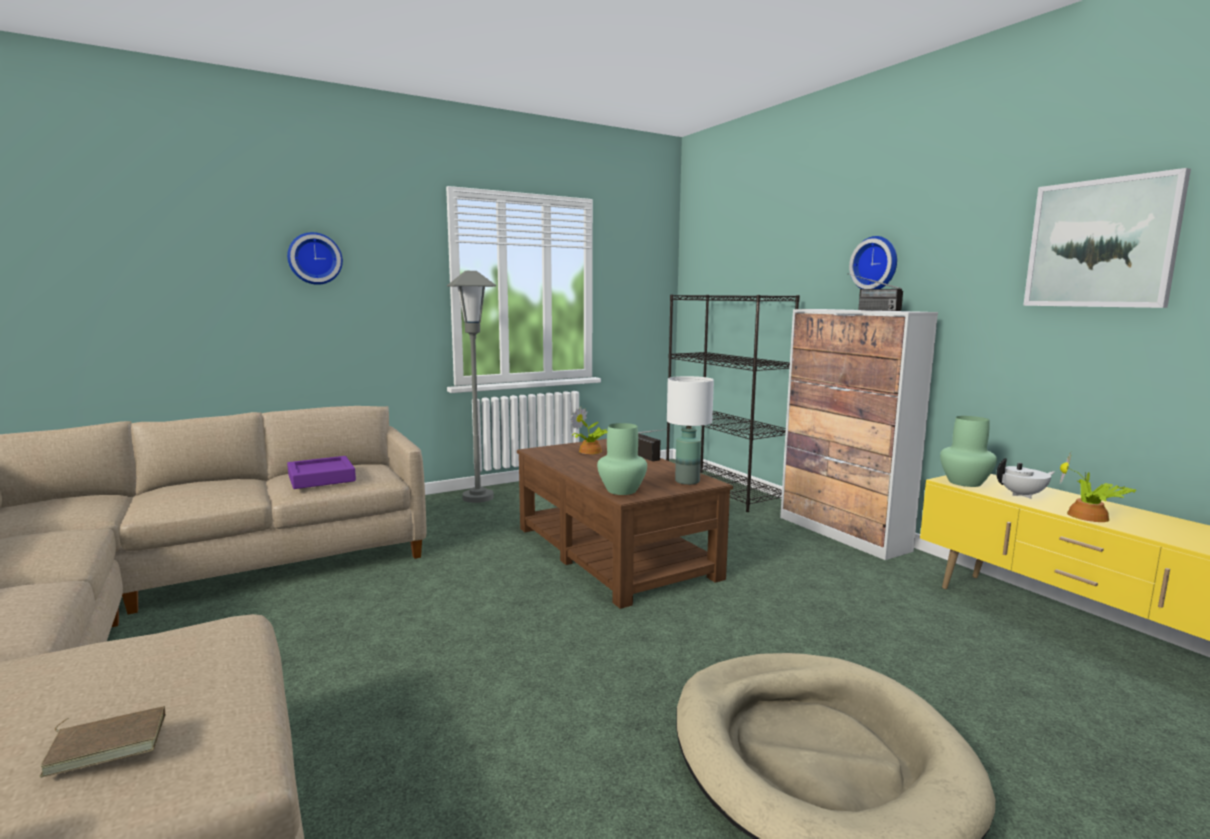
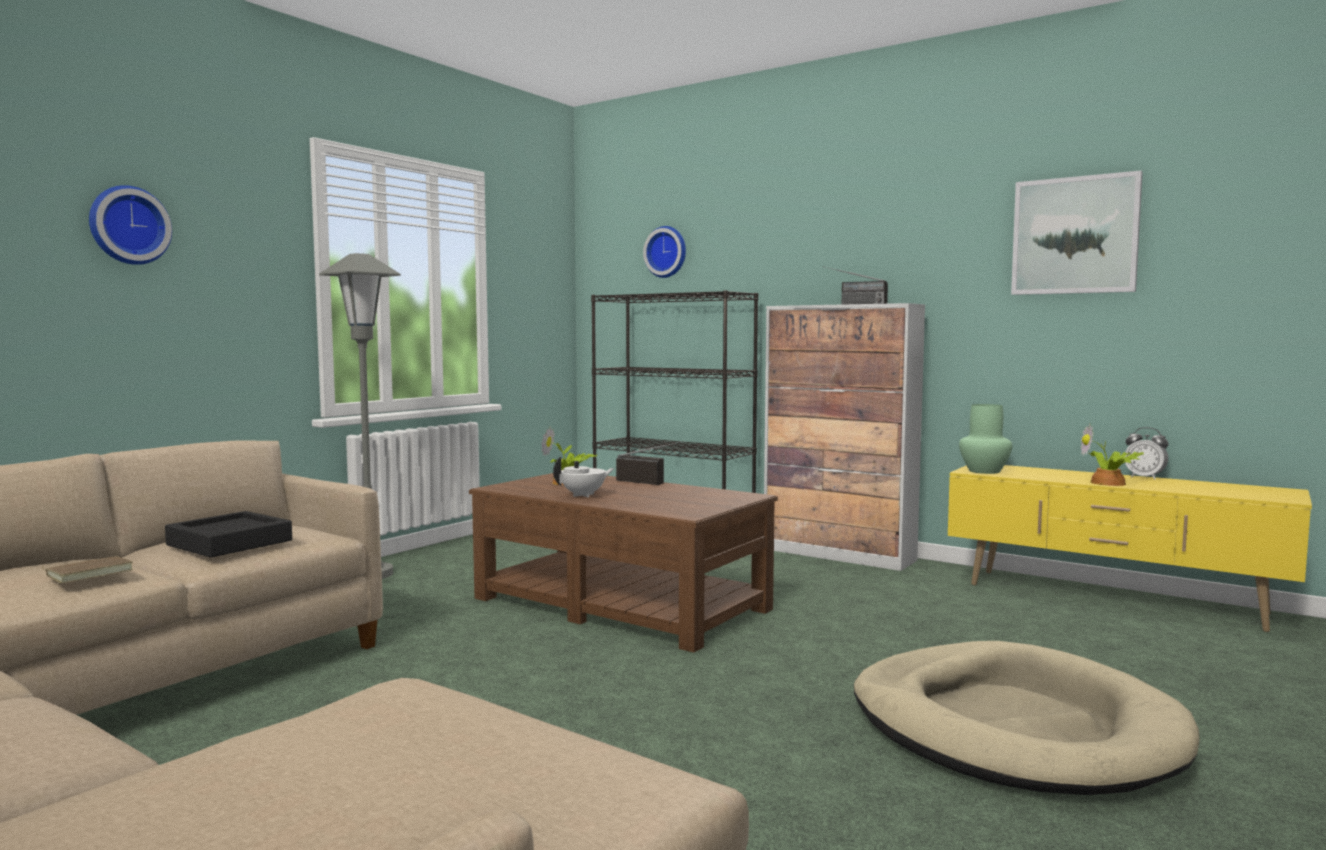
camera: 25 degrees left, 5 degrees down
brown book [39,706,166,777] -> brown book moved to [42,556,133,584]
purple tray [287,456,356,489] -> black tray [165,511,292,557]
green vase [597,423,647,495] -> none
white table lamp [667,376,714,485] -> none
wall clock [849,236,897,289] -> wall clock moved to [643,226,686,278]
white teapot [996,458,1055,499] -> white teapot moved to [553,457,614,498]
none -> alarm clock [1124,427,1168,480]

